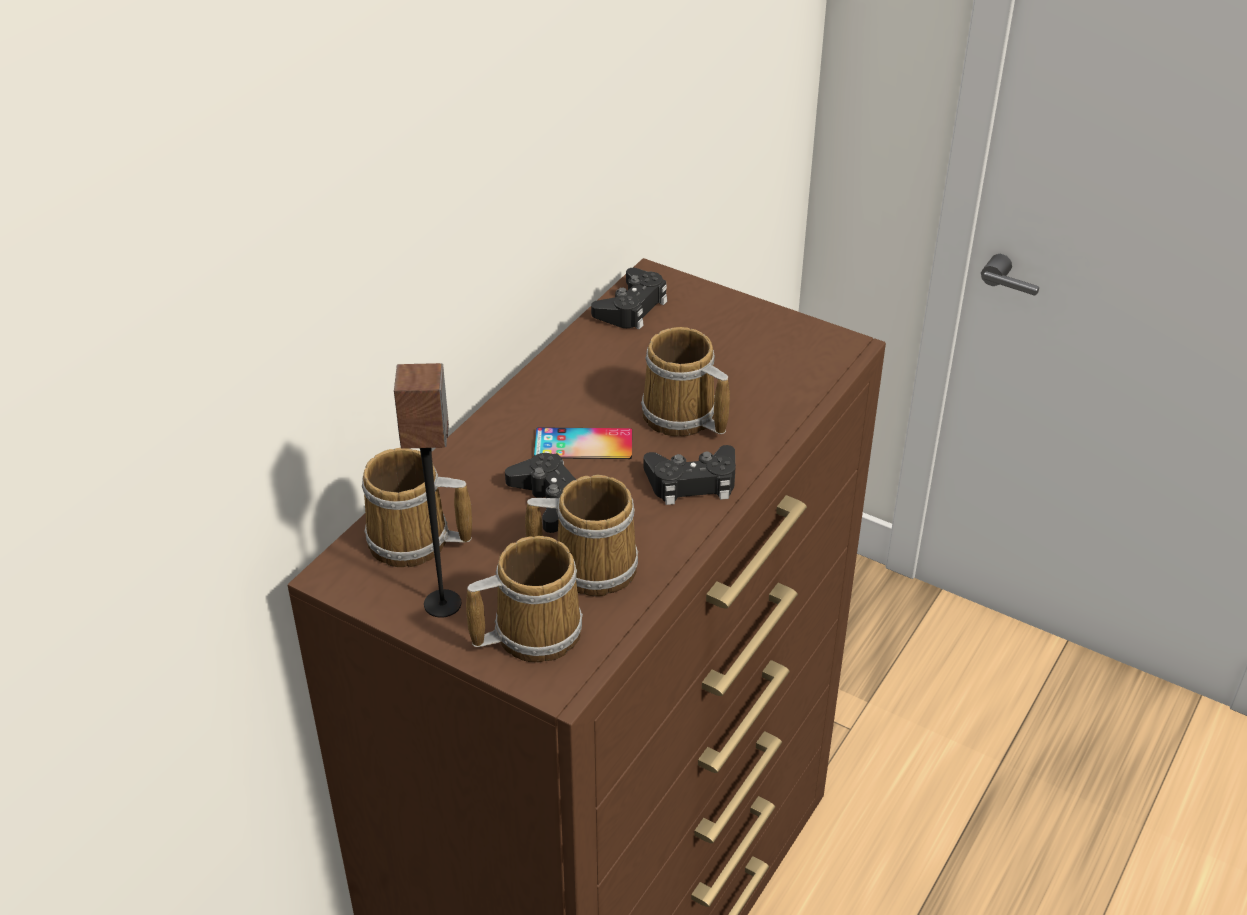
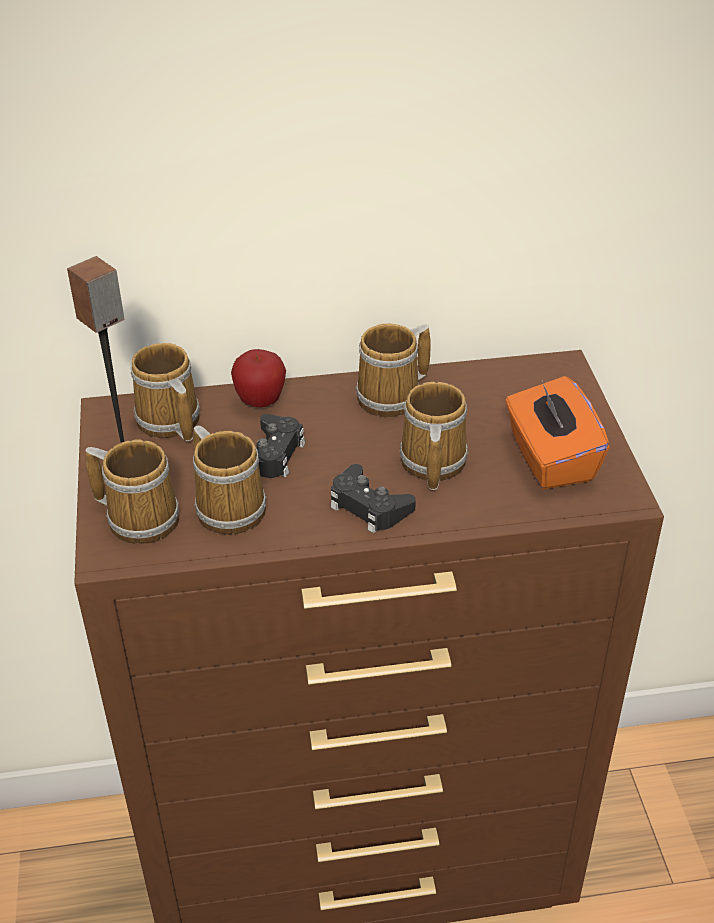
camera: 50 degrees right, 0 degrees up
phone [534,427,632,459] -> none
black game controller [591,268,667,330] -> none
none -> apple [231,349,286,407]
none -> mug [356,324,431,417]
none -> orange tissue box [505,376,609,489]

